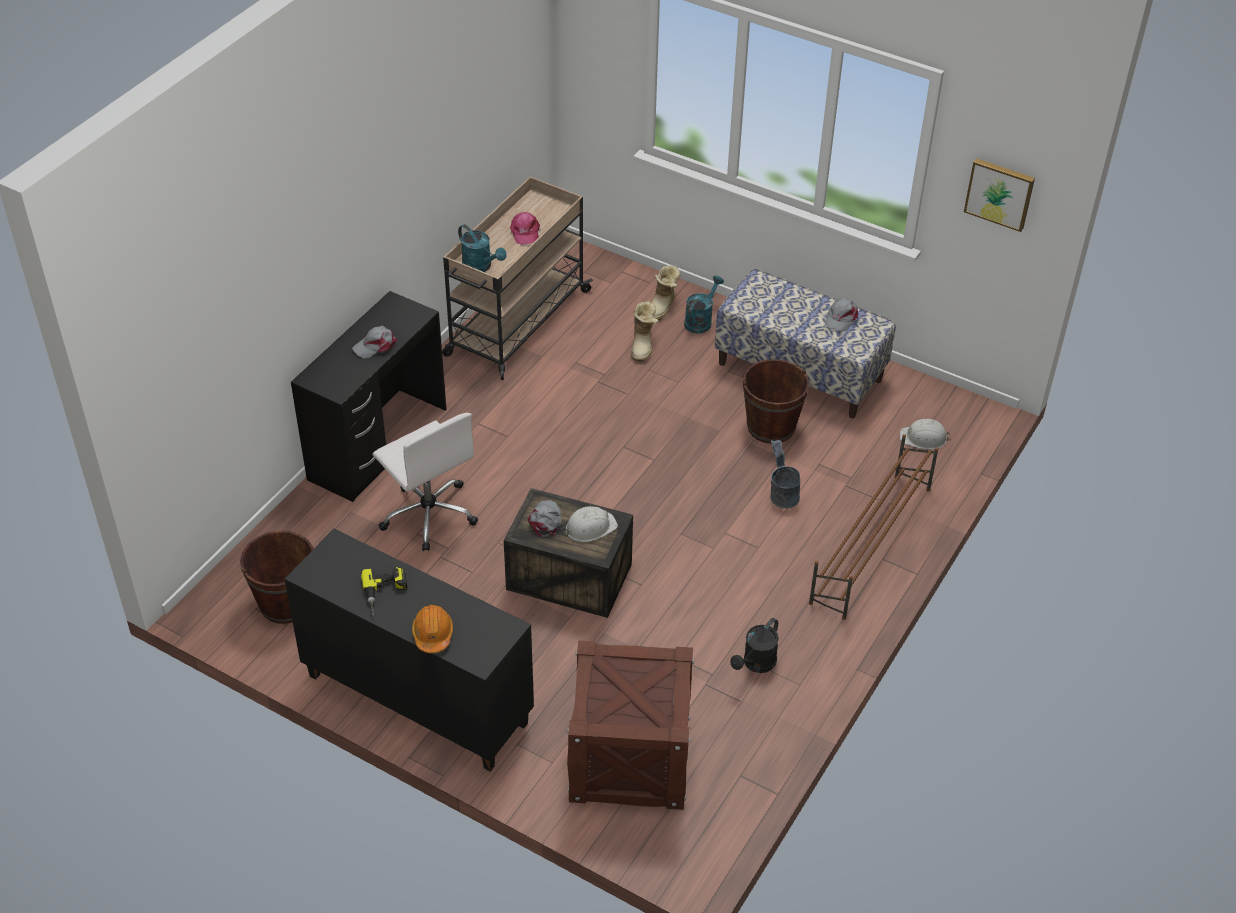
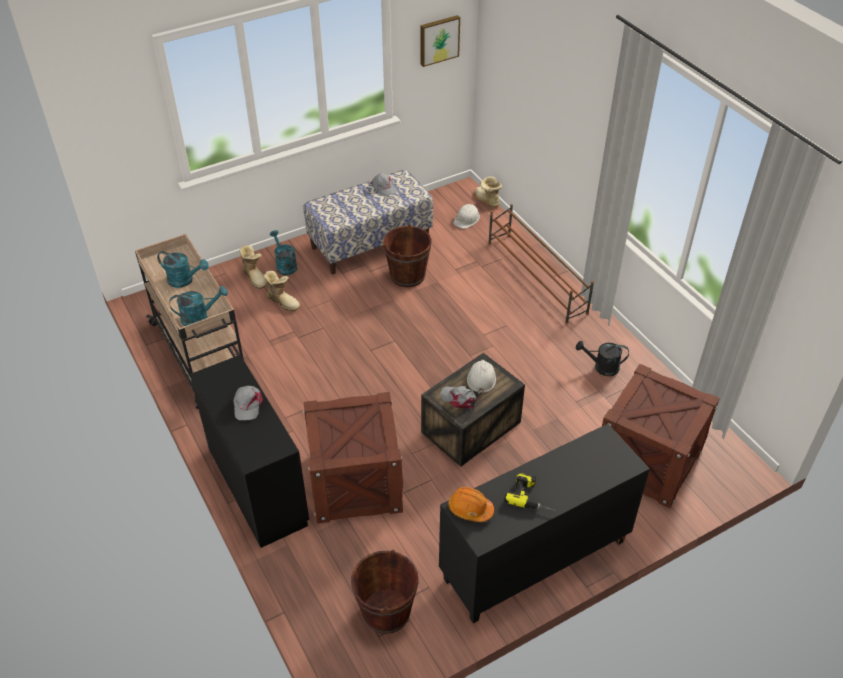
camera: 60 degrees left, 0 degrees up
white office chair [373,413,478,551] -> crate [303,392,403,524]
orange hard hat [412,605,453,653] -> orange hard hat moved to [448,487,494,522]
pink cap [510,212,540,245] -> turquoise watering can [157,251,209,288]
black watering can [730,618,779,673] -> black watering can turned 120 degrees clockwise [576,341,629,376]
grey bucket [770,440,800,508] -> none
none -> boot [474,176,502,207]

